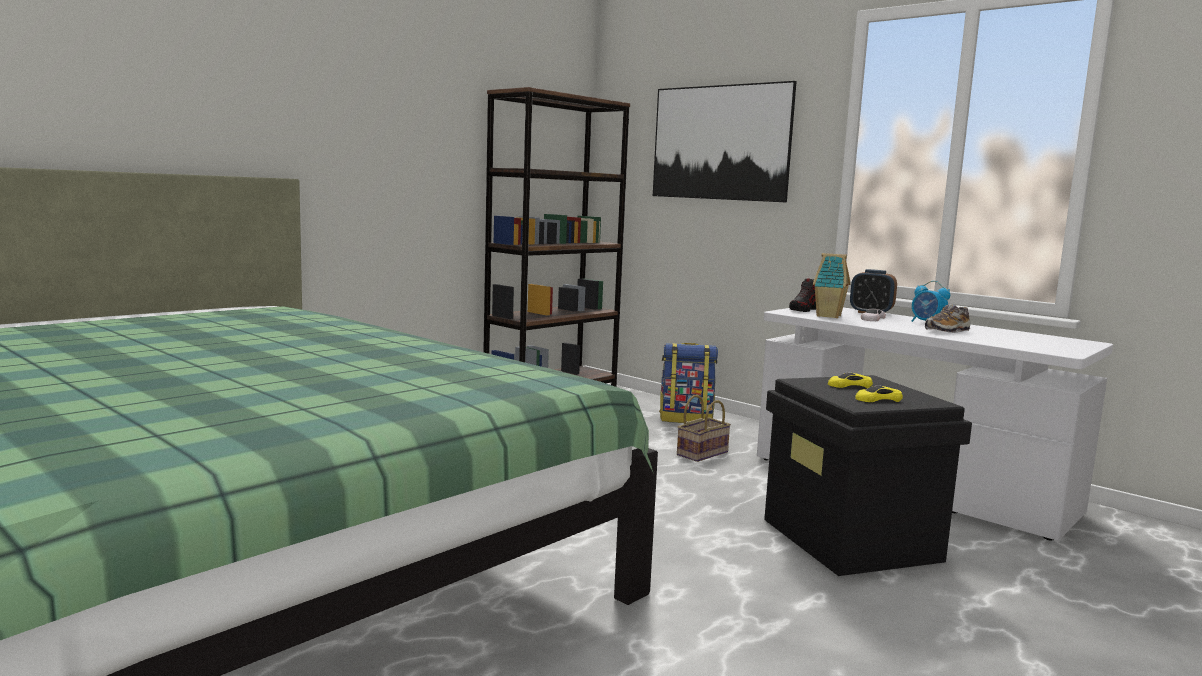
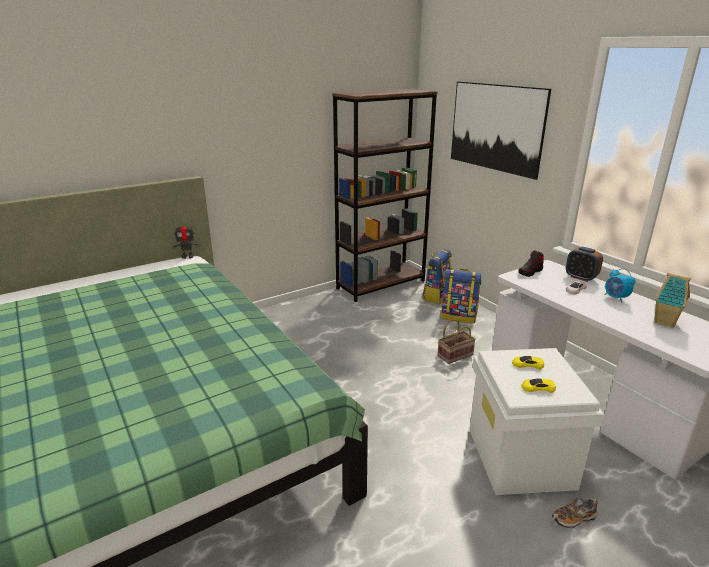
camera: 15 degrees right, 15 degrees up
black storage box [764,375,972,576] -> white storage box [469,348,605,495]
toy house [813,253,850,318] -> toy house moved to [654,273,691,328]
shoe [924,304,970,333] -> shoe moved to [552,497,598,529]
none -> toy robot [172,221,201,259]
none -> backpack [423,249,452,304]

